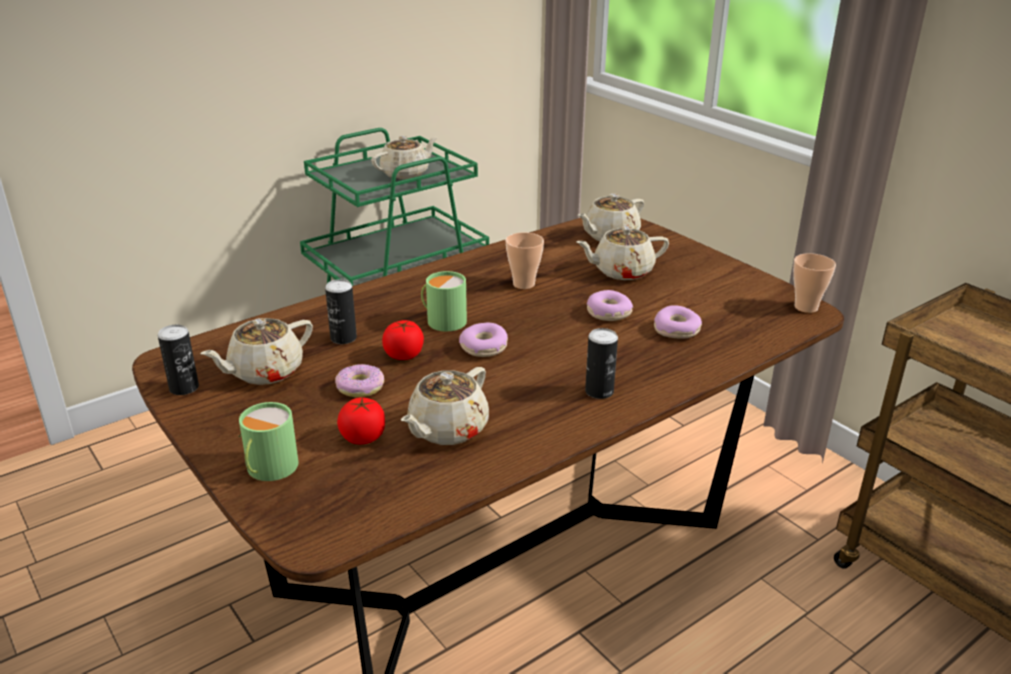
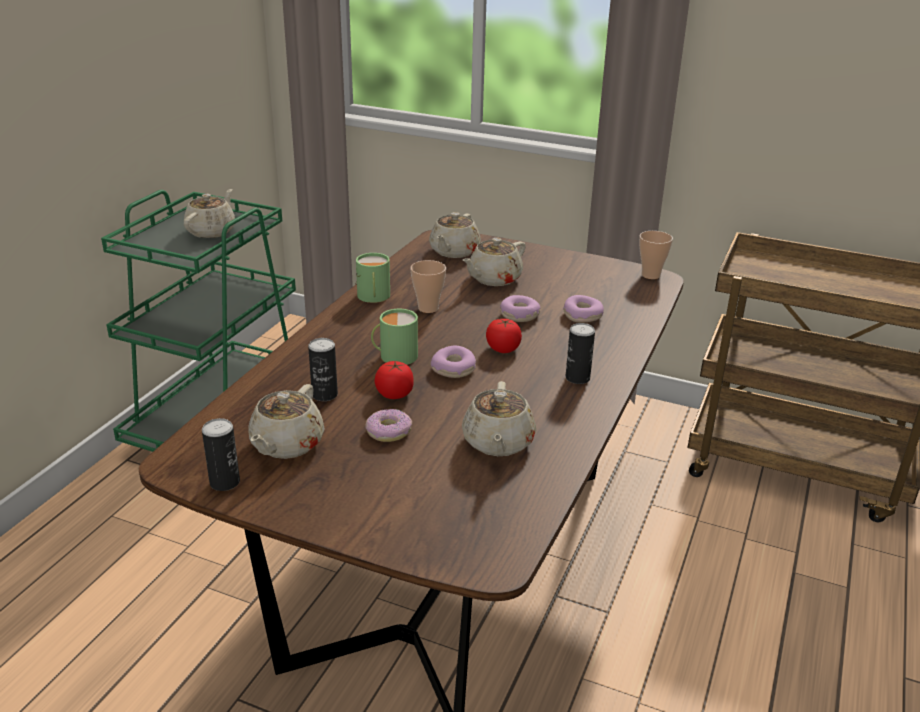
camera: 30 degrees left, 0 degrees up
green mug [239,402,298,481] -> green mug moved to [356,253,390,303]
tomato [337,397,385,444] -> tomato moved to [486,319,522,353]

